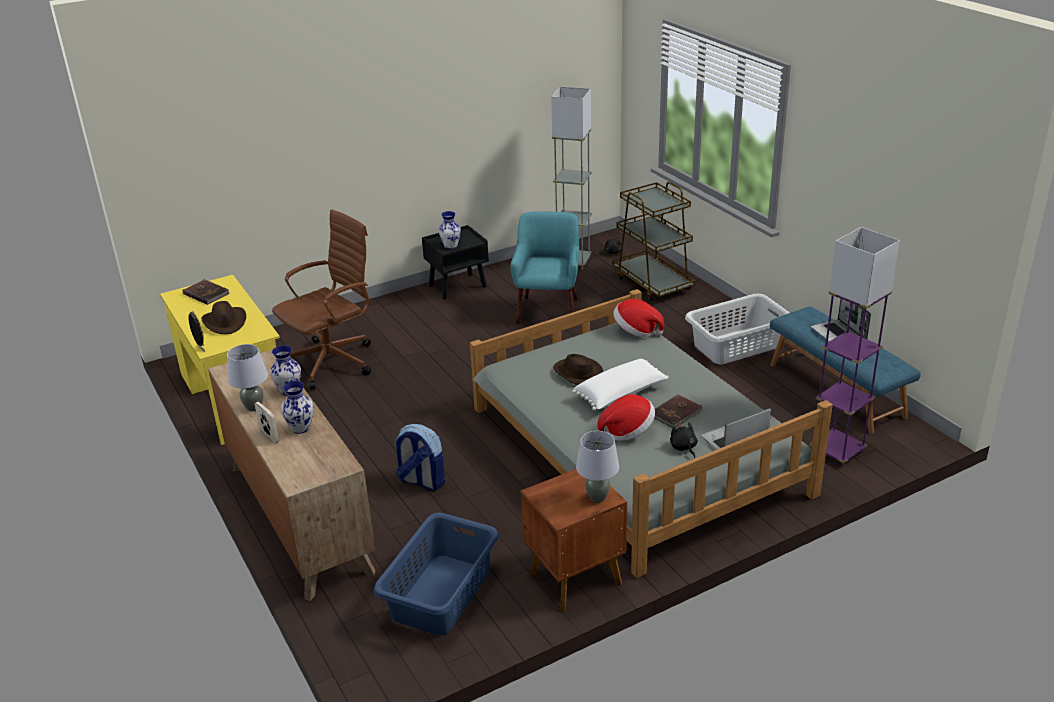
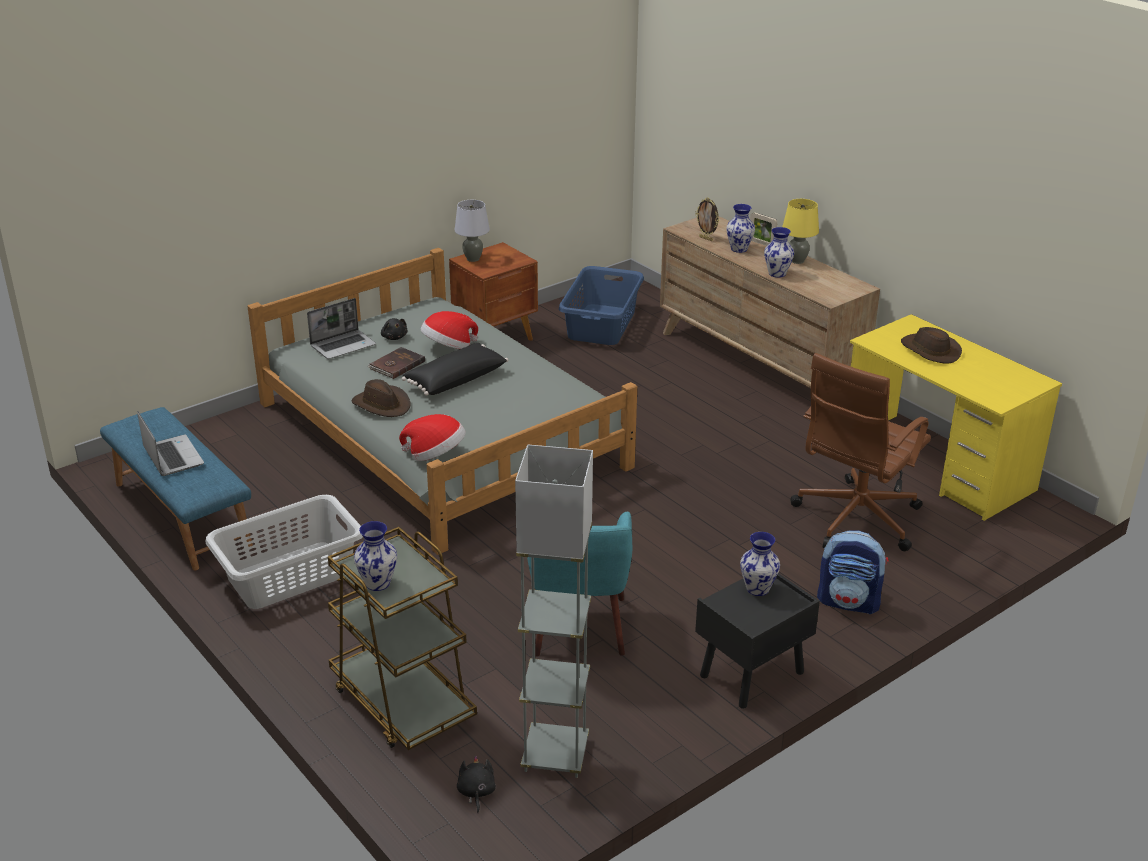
camera: 170 degrees right, 0 degrees up
brown book [183,279,230,305] -> none
picture frame [188,311,205,352] -> picture frame moved to [695,198,719,241]
grey table lamp [227,344,268,411] -> yellow table lamp [782,199,819,264]
backpack [395,424,446,491] -> backpack moved to [817,530,888,614]
brown hat [554,354,603,385] -> brown hat moved to [352,379,410,417]
white pillow [572,359,669,411] -> black pillow [402,343,508,396]
purple floor lamp [810,227,900,467] -> none
none -> vase [354,521,397,591]

